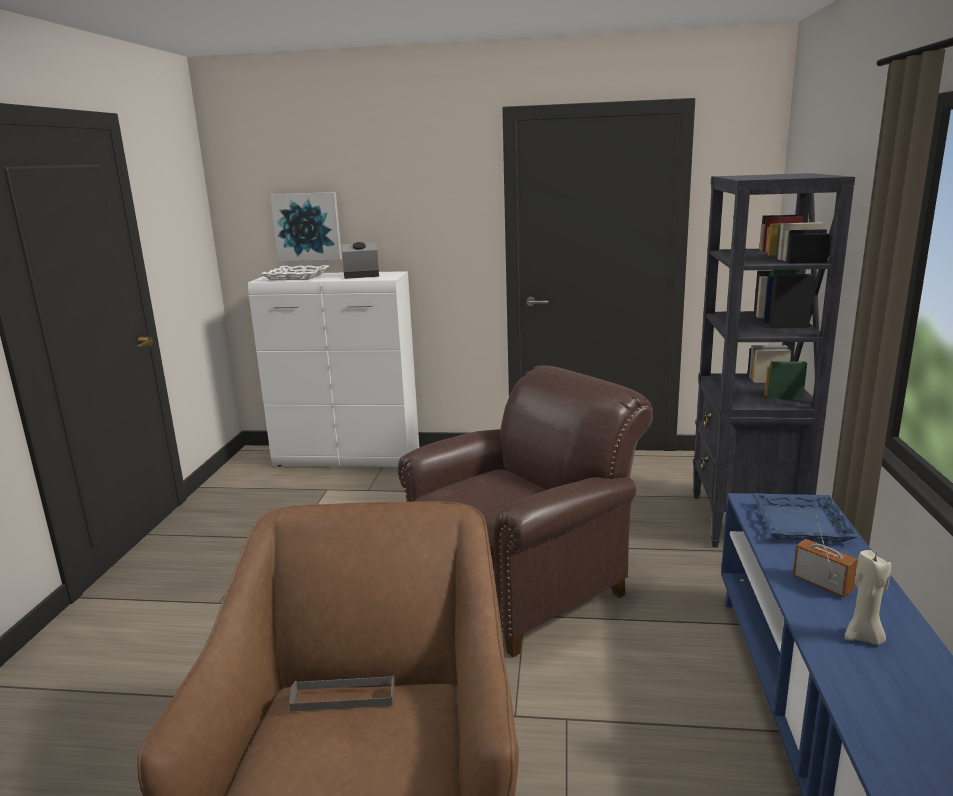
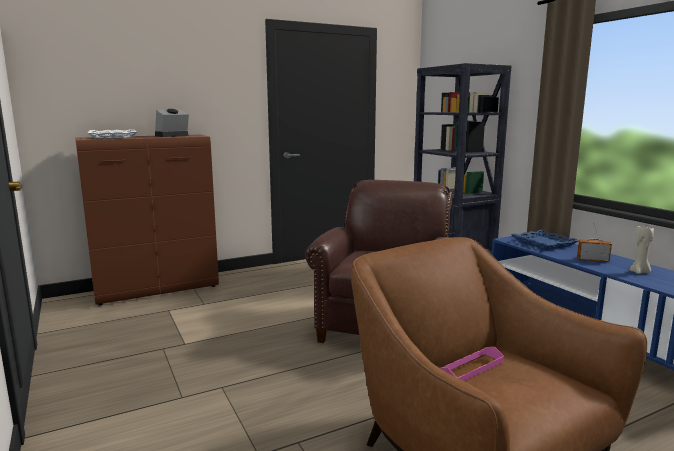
camera: 35 degrees left, 5 degrees down
white cabinet [248,271,419,467] -> brown cabinet [75,135,219,306]
picture [270,192,342,261] -> none
grey tray [289,675,395,712] -> pink tray [440,347,504,381]

